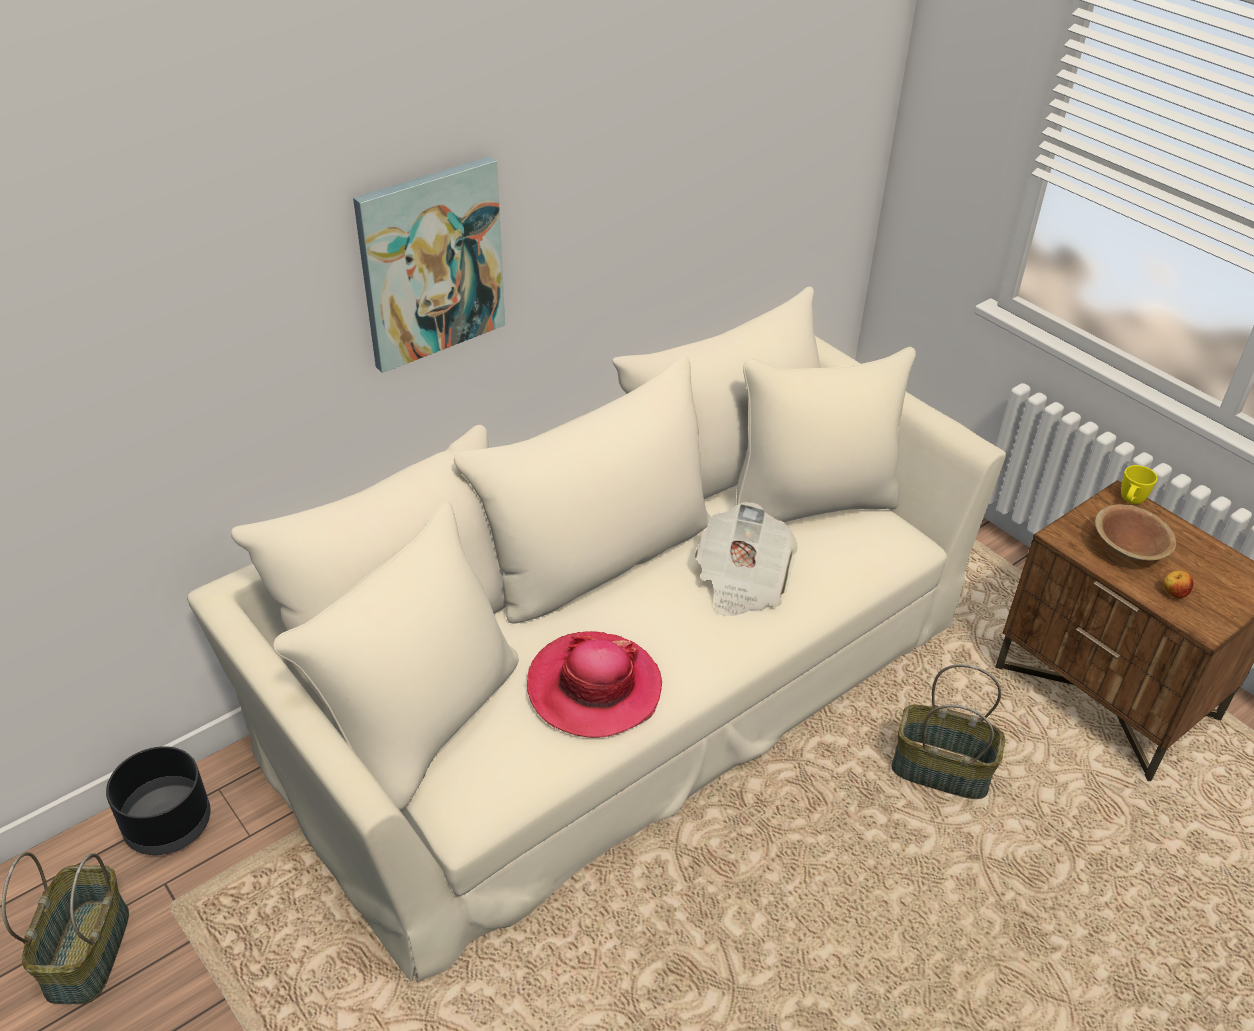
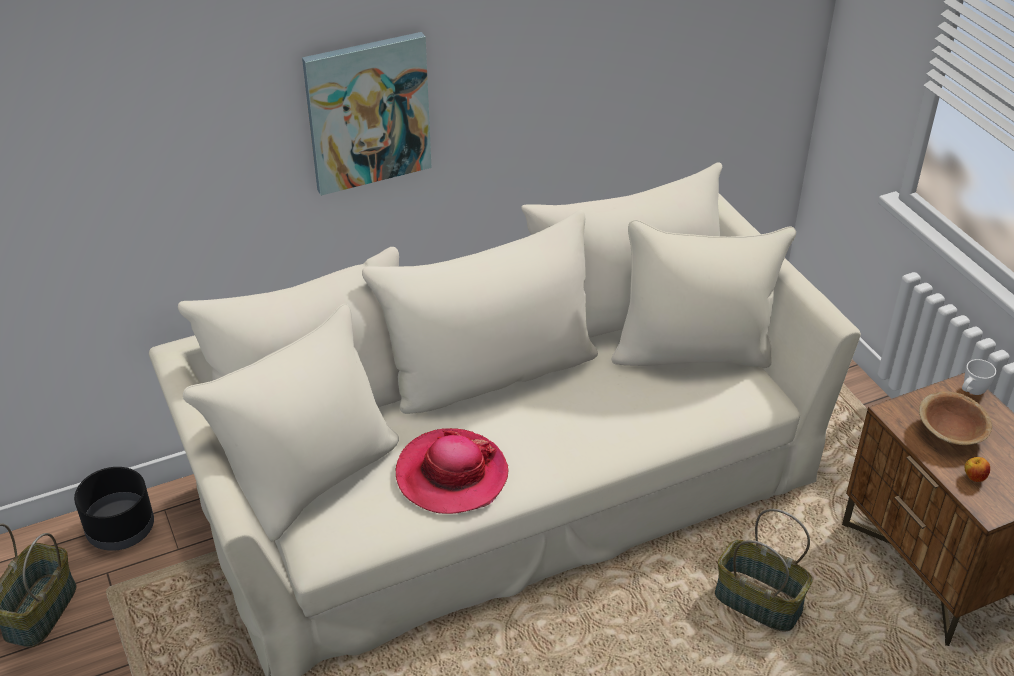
camera: 15 degrees right, 0 degrees up
newspaper [695,502,798,616] -> none
yellow mug [1121,465,1158,504] -> white mug [962,359,996,395]

